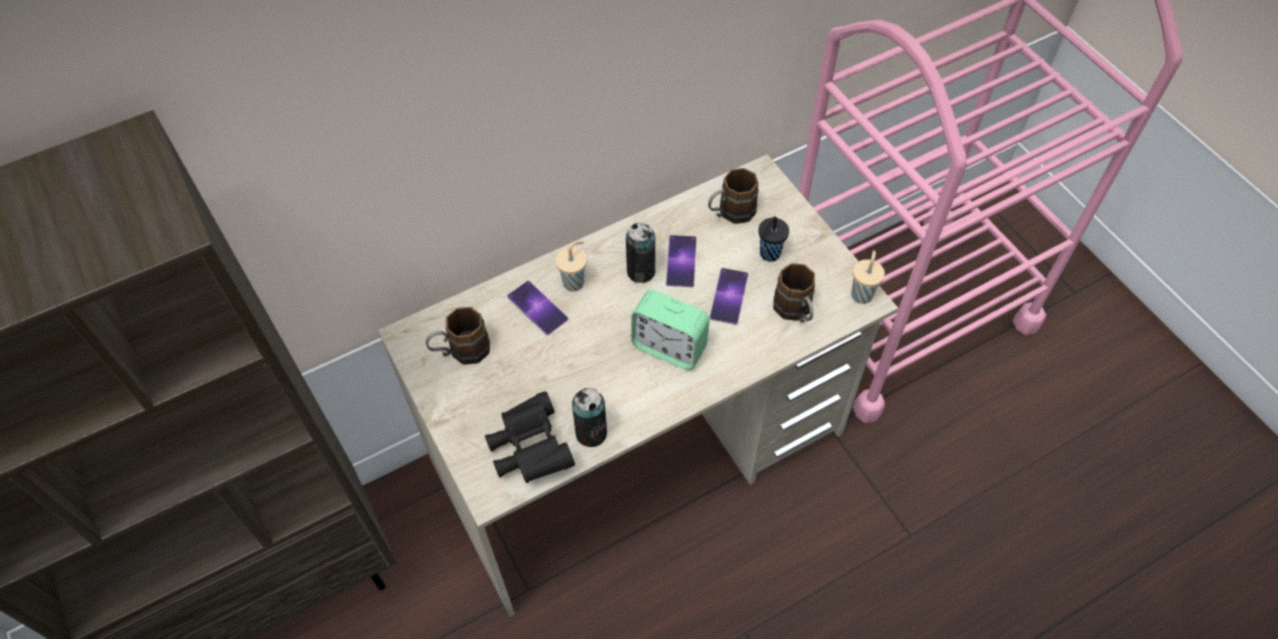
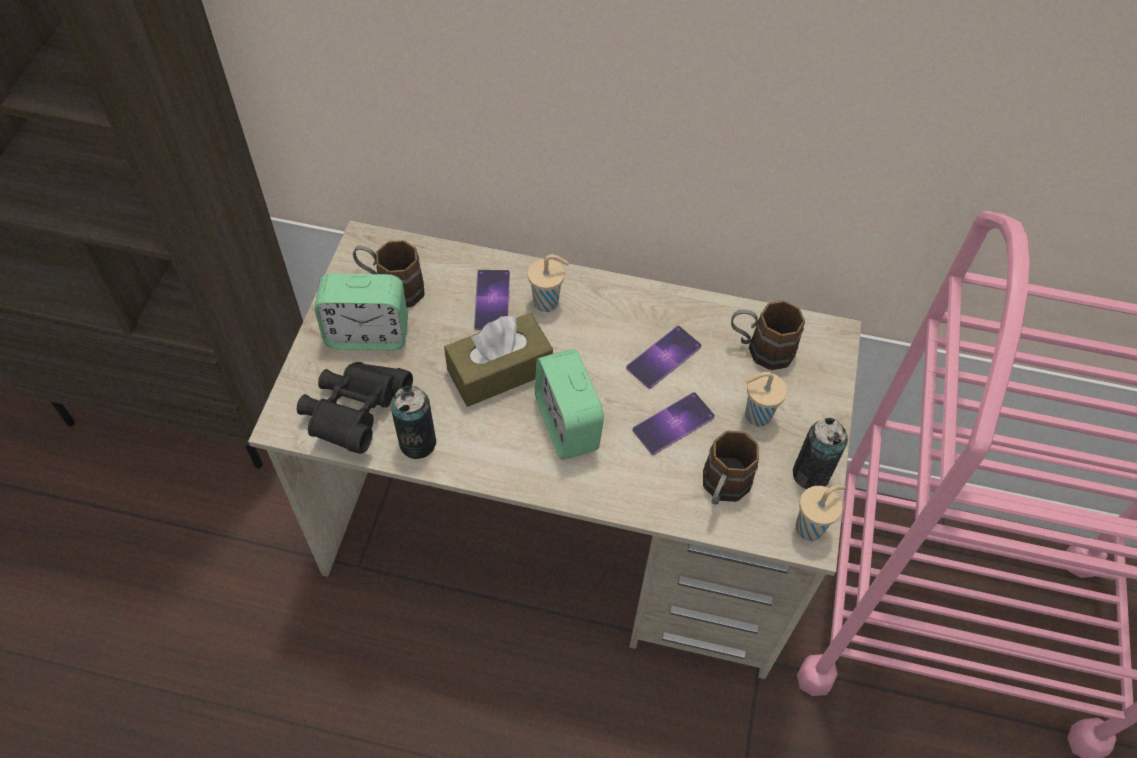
camera: 40 degrees right, 0 degrees up
can [626,223,656,283] -> can moved to [793,418,848,489]
black cup [758,216,789,262] -> beige cup [745,372,787,427]
none -> alarm clock [315,273,408,350]
none -> brown tissue box [444,313,553,407]

